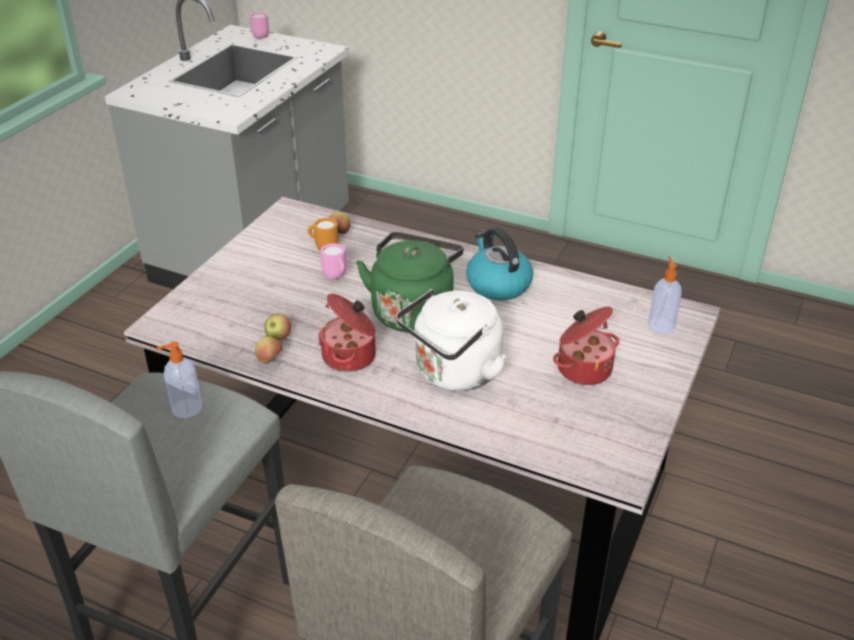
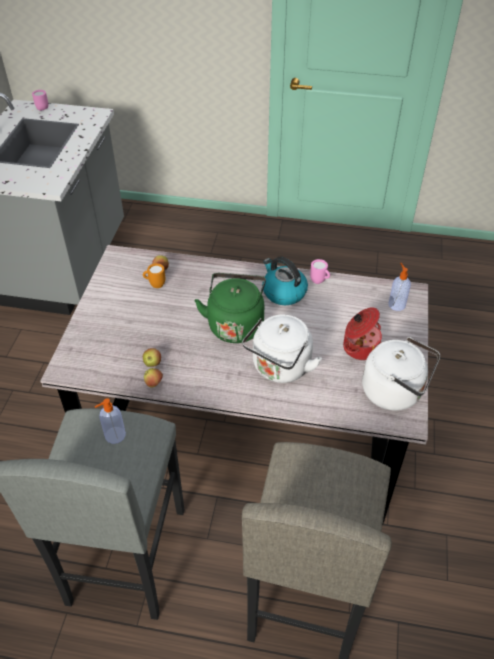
camera: 15 degrees left, 10 degrees up
cooking pot [318,293,376,372] -> none
pink mug [320,243,346,280] -> pink mug moved to [310,259,330,284]
none -> white kettle [362,337,440,411]

